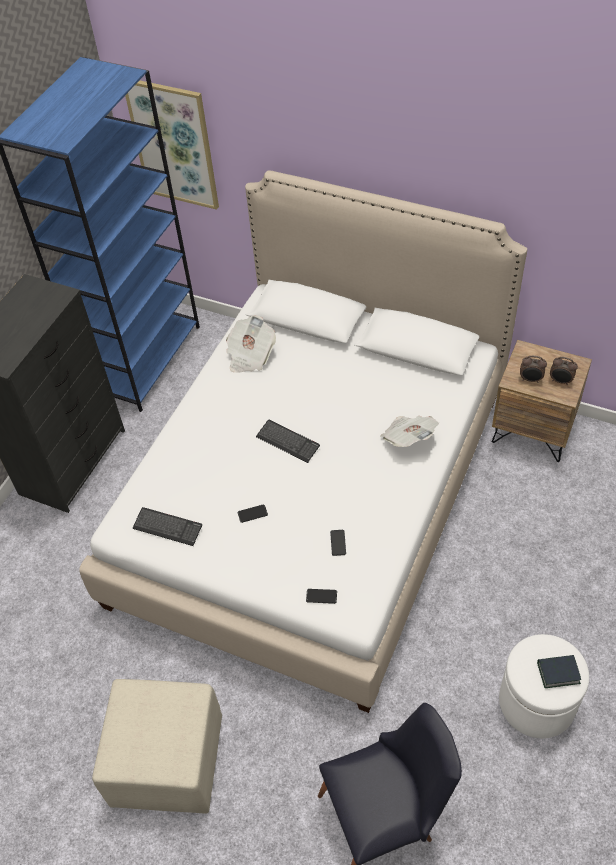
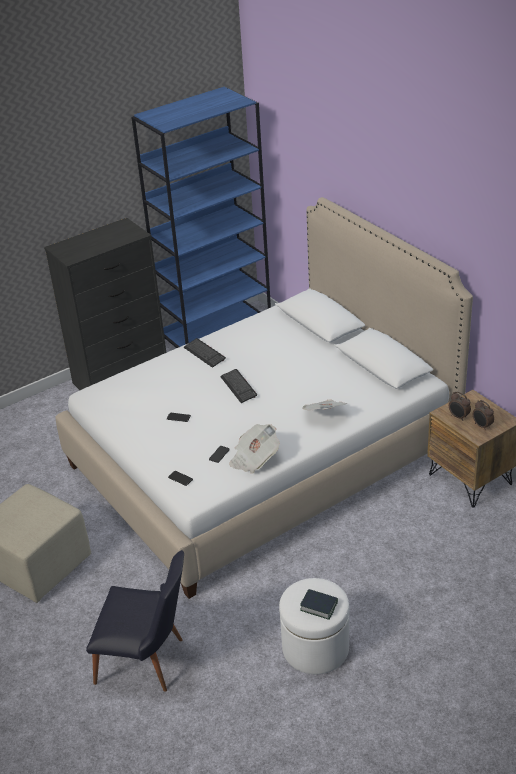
camera: 30 degrees right, 15 degrees down
picture [125,80,219,210] -> none
keyboard [133,507,202,546] -> keyboard moved to [184,338,226,368]
newspaper [226,315,276,373] -> newspaper moved to [229,424,280,473]

